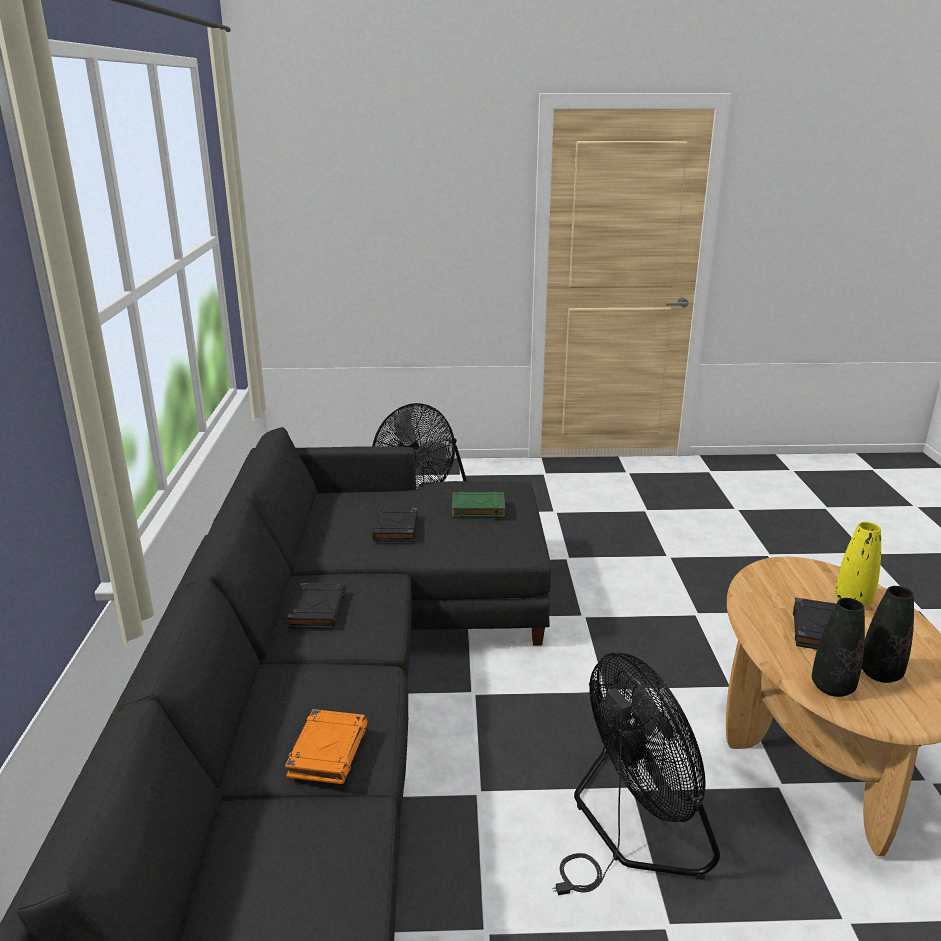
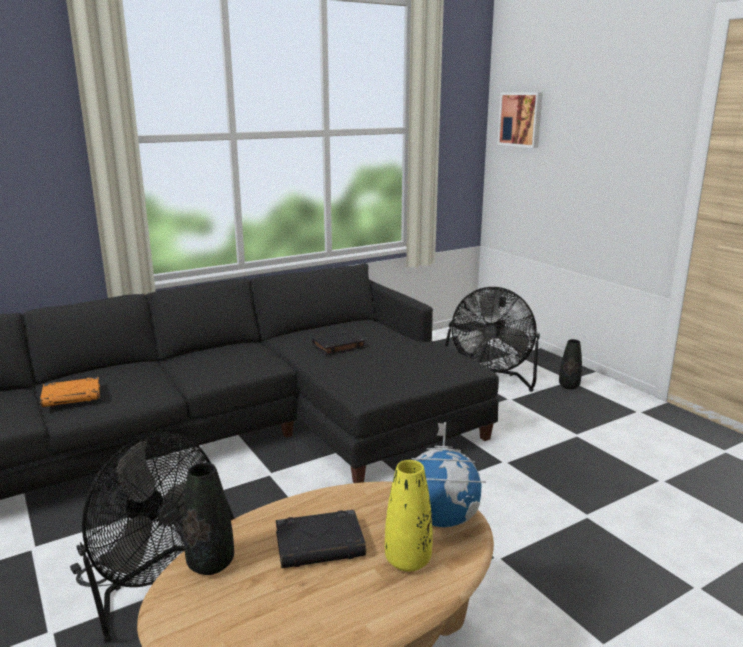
camera: 60 degrees right, 5 degrees down
black book [287,583,346,629] -> none
green book [452,492,505,517] -> none
black vase [862,586,914,683] -> black vase moved to [559,339,582,389]
none -> globe [411,422,486,527]
none -> picture [497,93,543,148]

